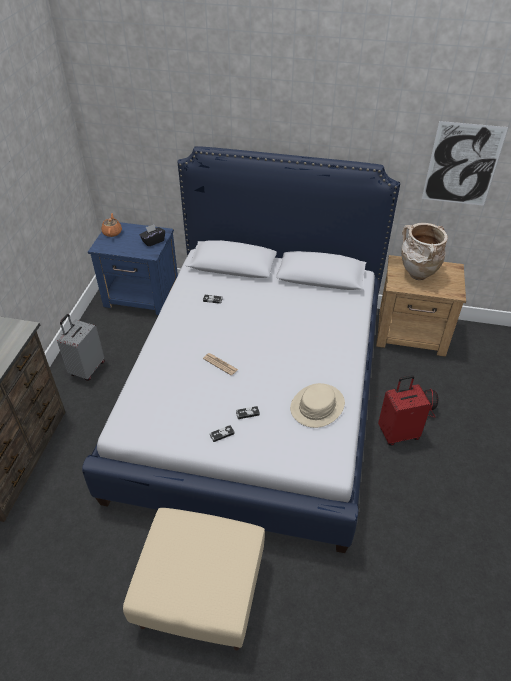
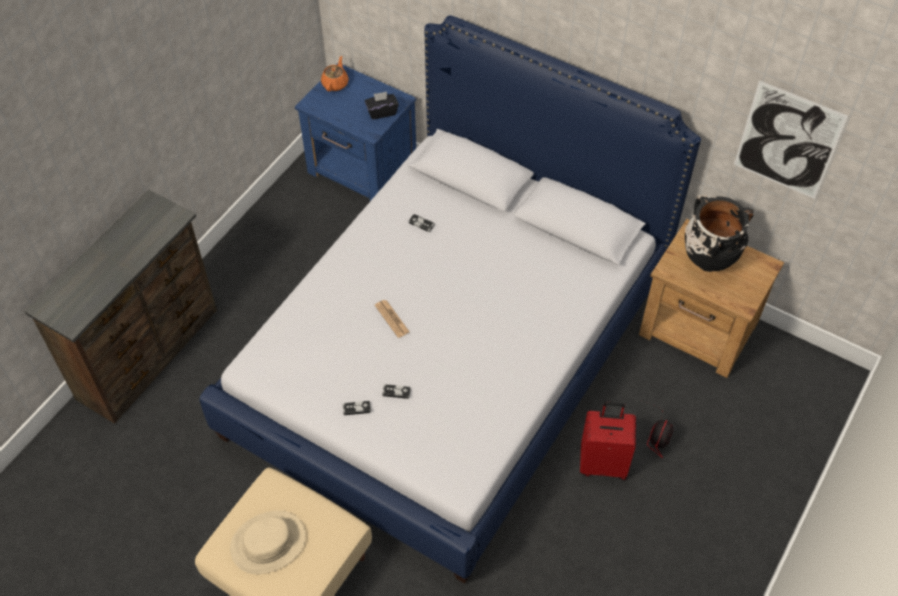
camera: 20 degrees right, 10 degrees up
grey suitcase [57,314,105,381] -> none
beige hat [290,383,345,428] -> beige hat moved to [230,510,306,574]
beige vase [401,223,448,280] -> black vase [685,195,754,272]

